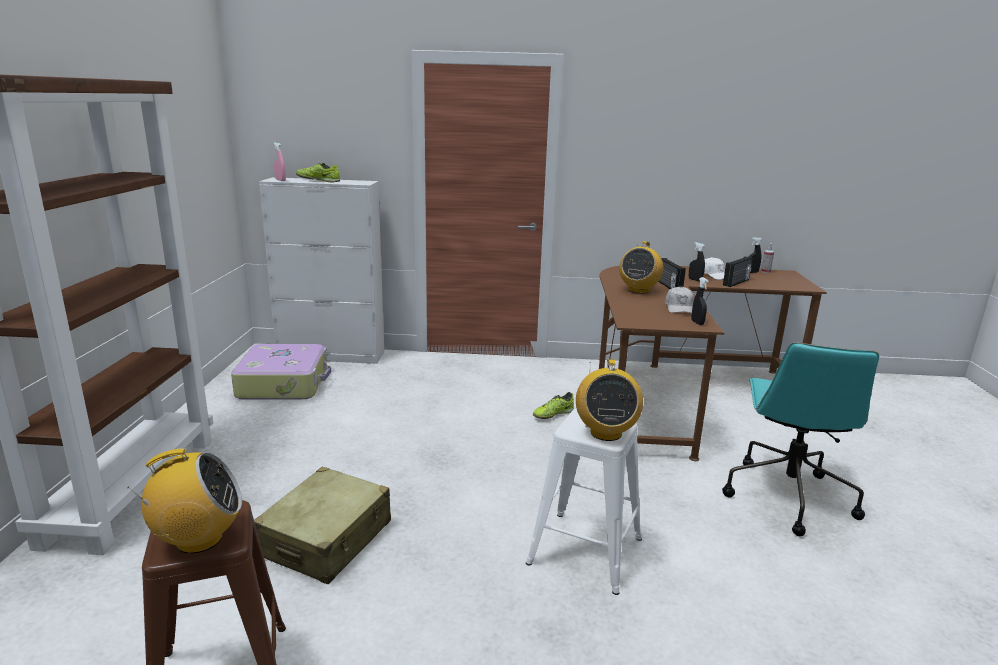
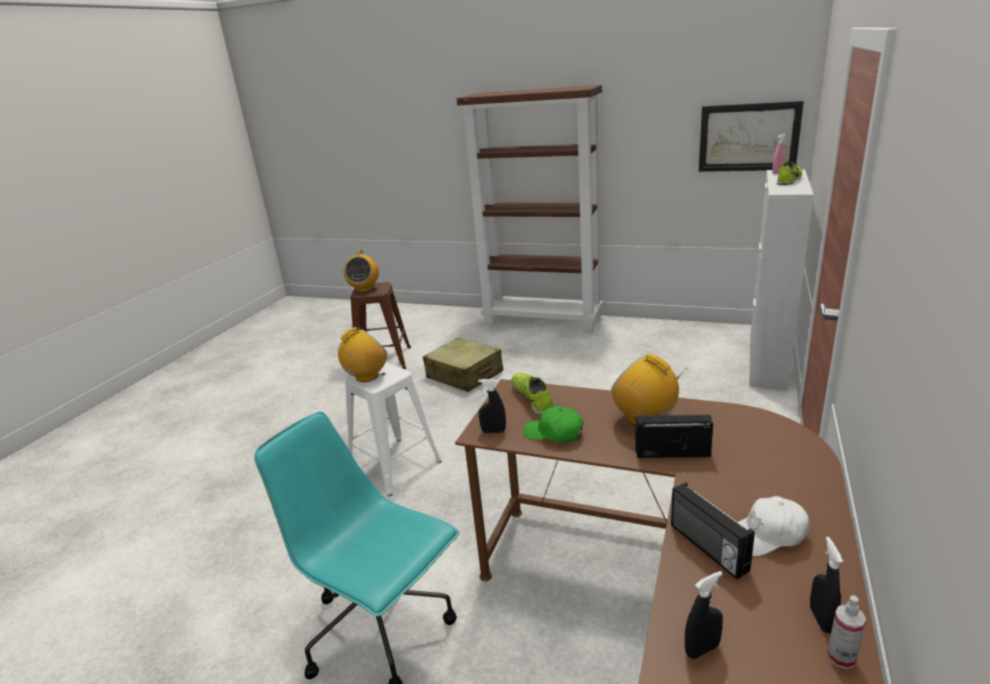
camera: 110 degrees right, 5 degrees up
suitcase [231,344,331,400] -> none
shoe [533,392,574,419] -> shoe moved to [512,373,554,415]
radio [576,359,643,441] -> radio turned 120 degrees clockwise [338,327,388,382]
white cap [665,286,694,314] -> green cap [524,406,583,443]
black spray bottle [689,242,705,282] -> black spray bottle moved to [685,571,723,659]
none -> picture [699,101,804,172]

